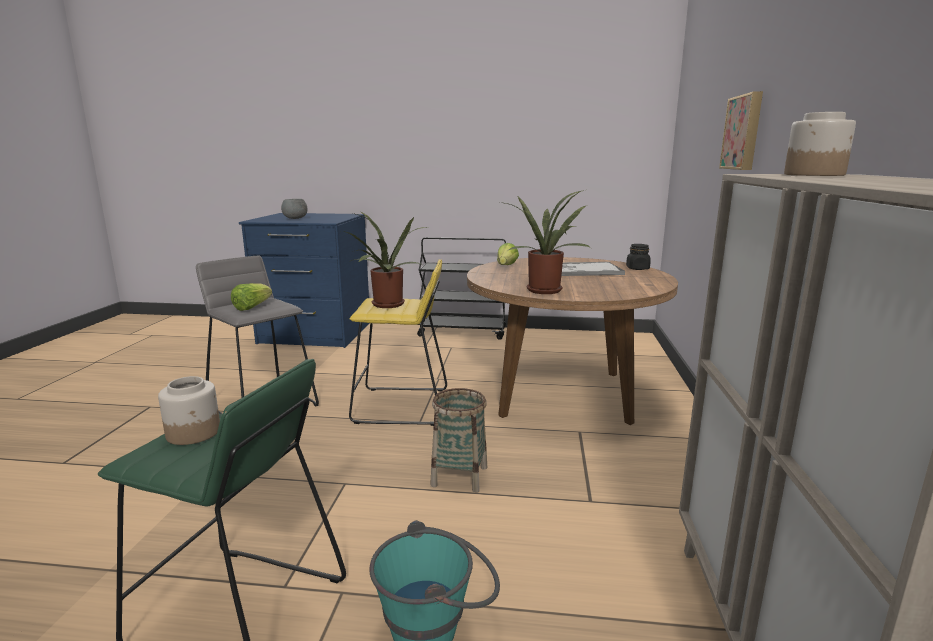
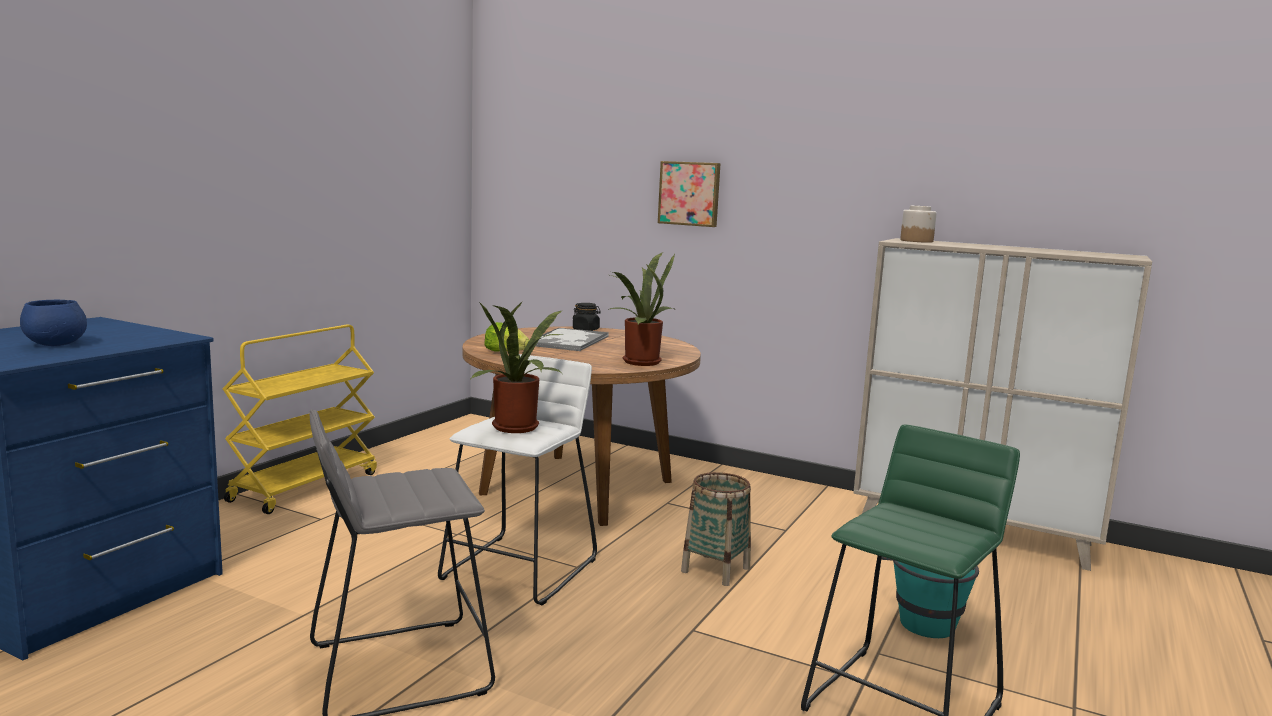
camera: 70 degrees left, 5 degrees down
jar [158,376,220,445] -> none
lettuce [231,283,272,311] -> none
grey bowl [281,199,307,219] -> blue bowl [20,300,87,346]
yellow stool [349,259,447,426] -> white stool [438,354,597,606]
black cart [417,237,506,340] -> yellow cart [223,325,377,514]

